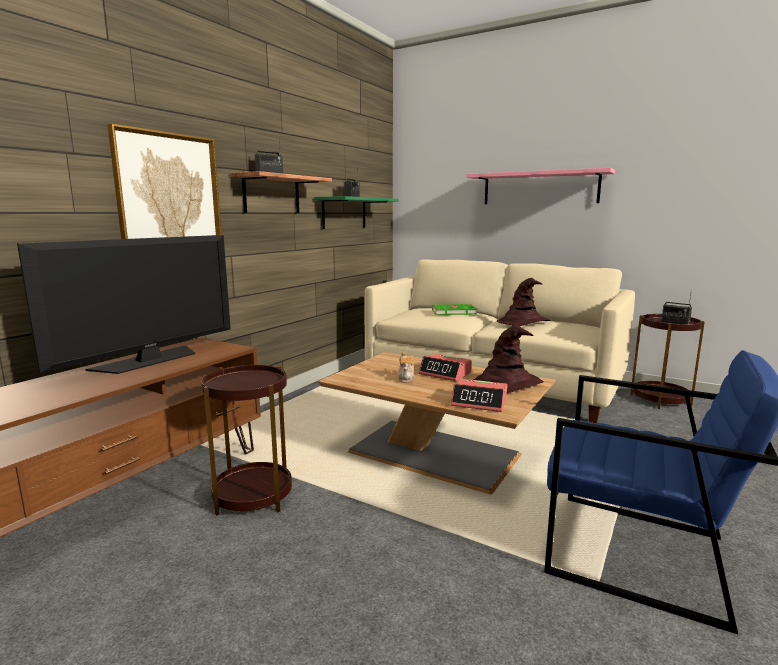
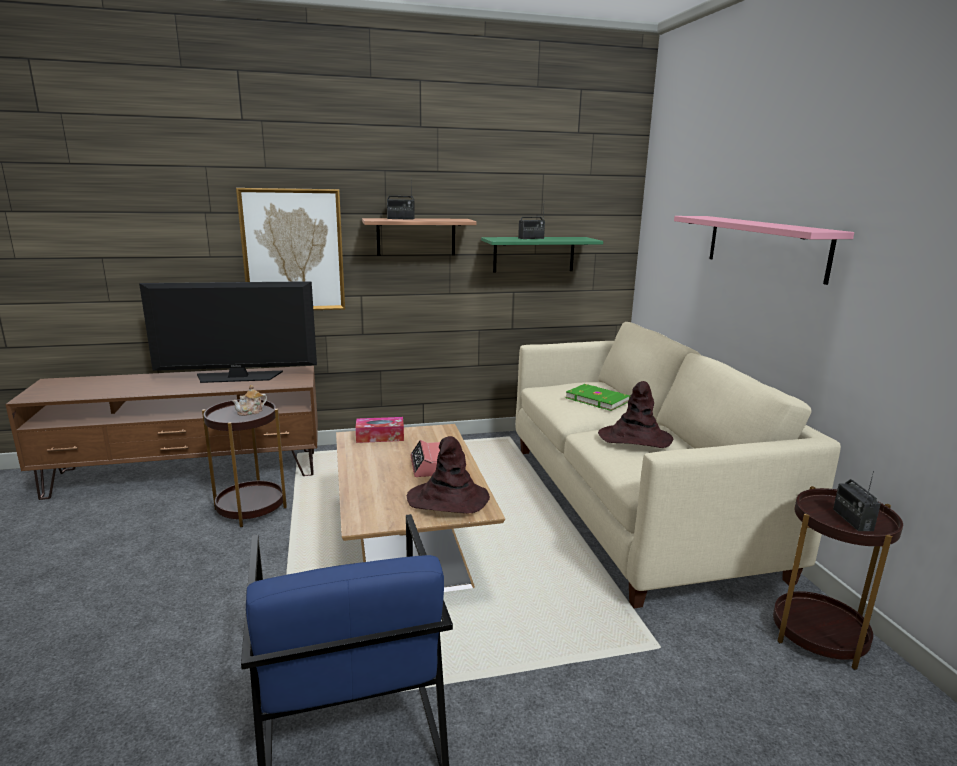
camera: 45 degrees right, 5 degrees up
teapot [398,351,416,383] -> teapot moved to [232,385,267,416]
alarm clock [451,379,507,412] -> none
none -> tissue box [356,417,404,443]

